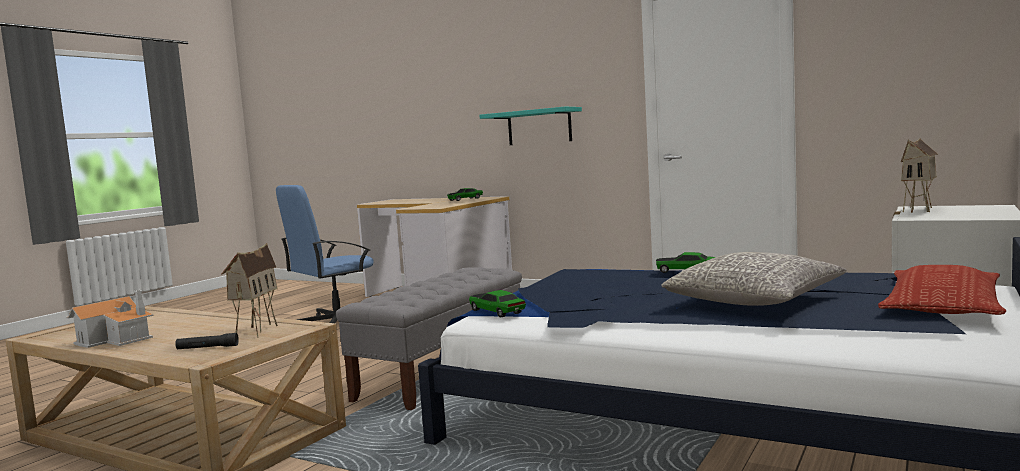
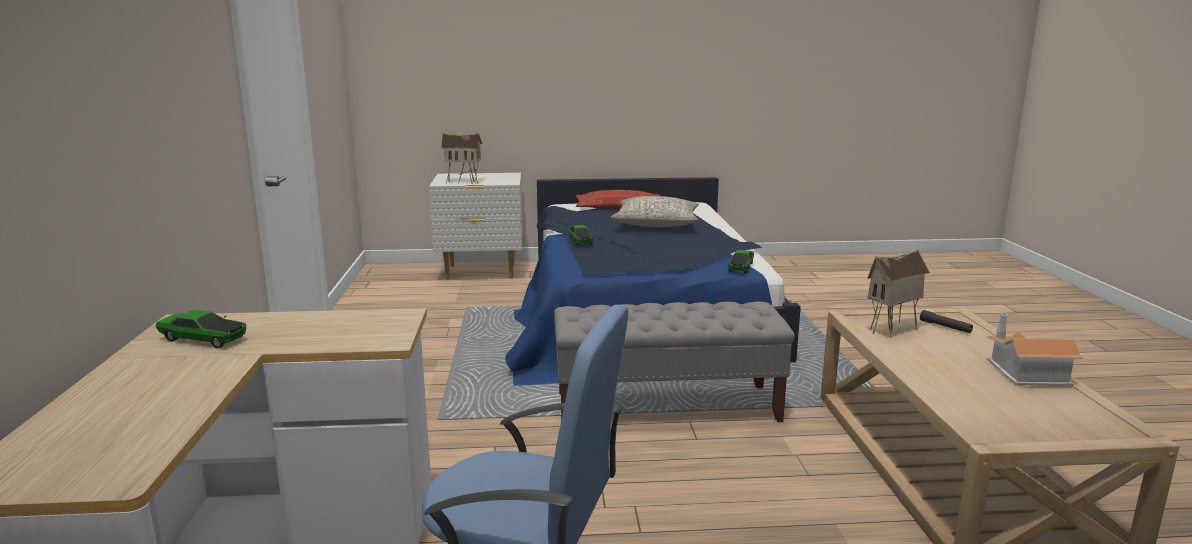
camera: 125 degrees left, 10 degrees up
turquoise shelf [479,107,582,145] -> none

